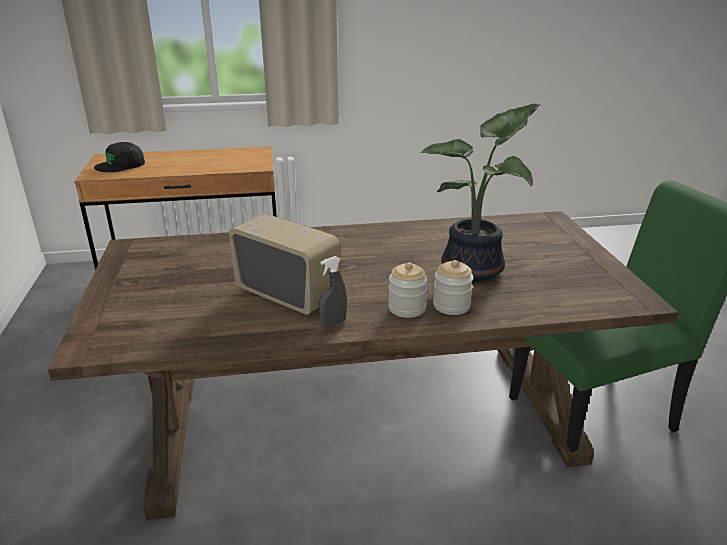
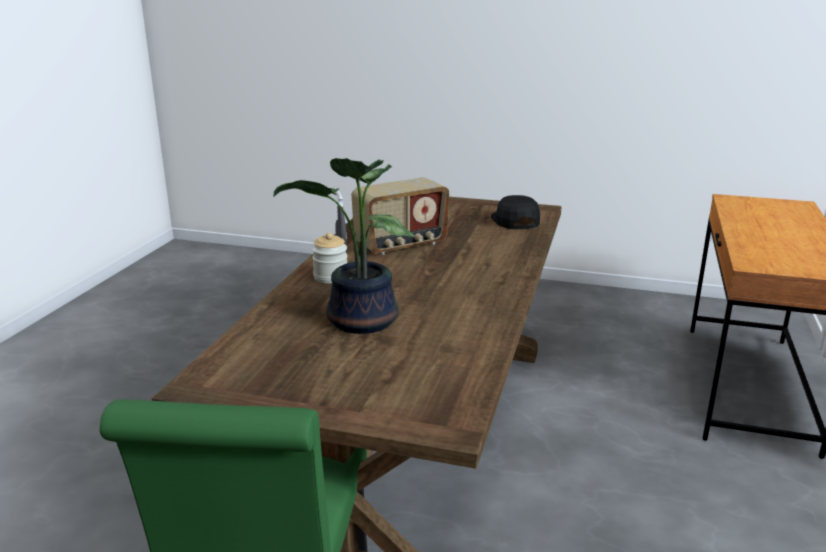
camera: 115 degrees right, 5 degrees down
black cap [94,142,145,172] -> black cap moved to [491,195,540,229]
jar [433,260,474,315] -> none

